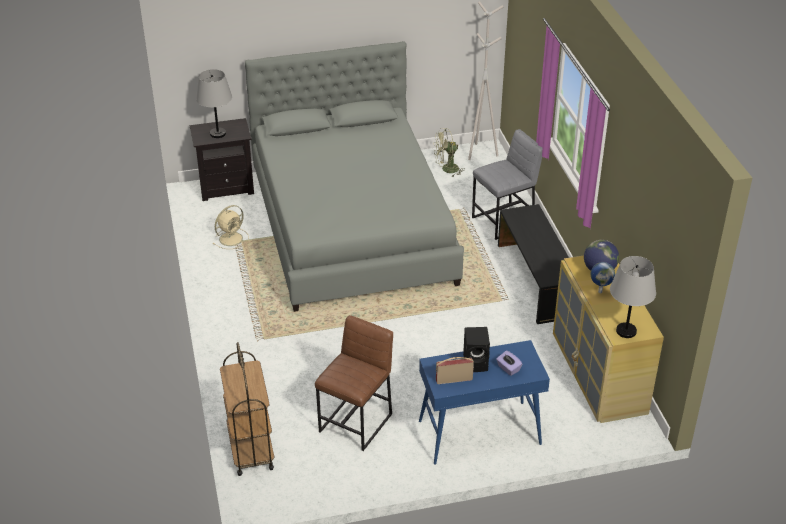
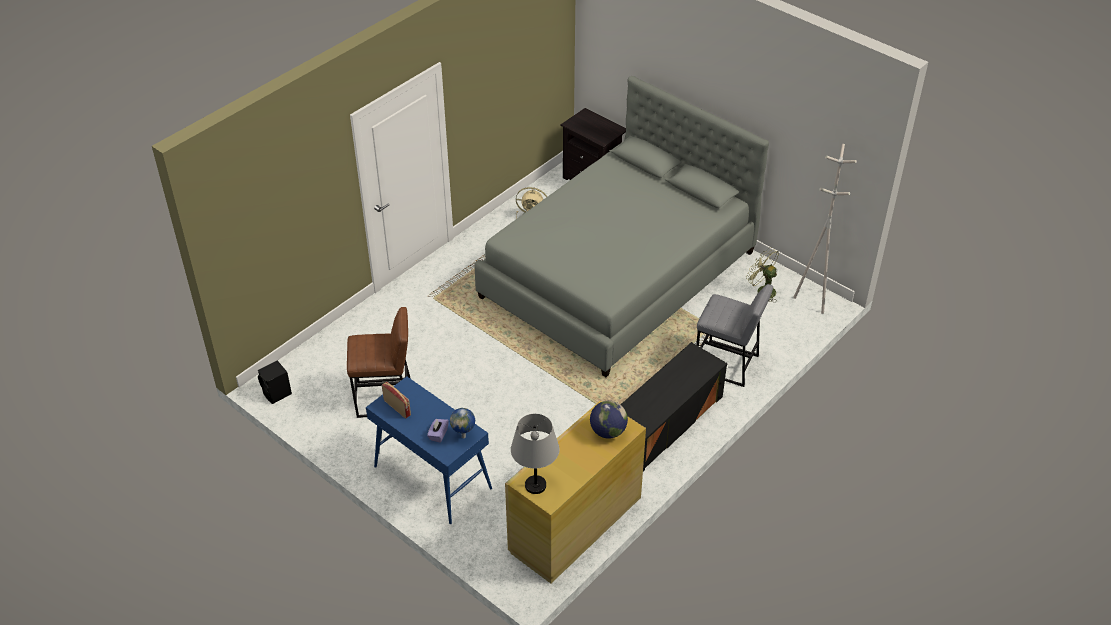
camera: 55 degrees right, 5 degrees up
grey table lamp [196,69,232,138] -> none
brown cart [220,342,274,476] -> none
black speaker [463,327,490,372] -> black speaker moved to [258,360,292,404]
globe [591,262,615,293] -> globe moved to [450,408,475,438]

